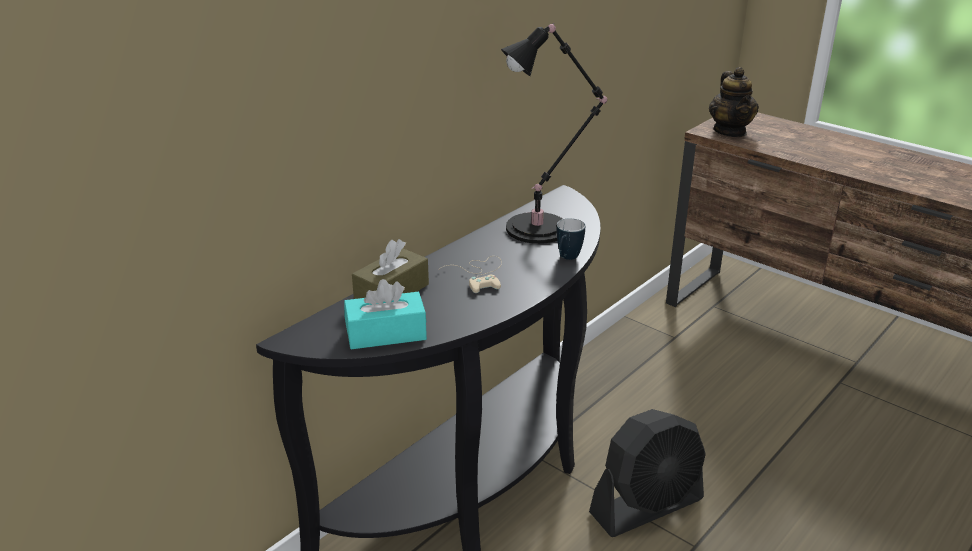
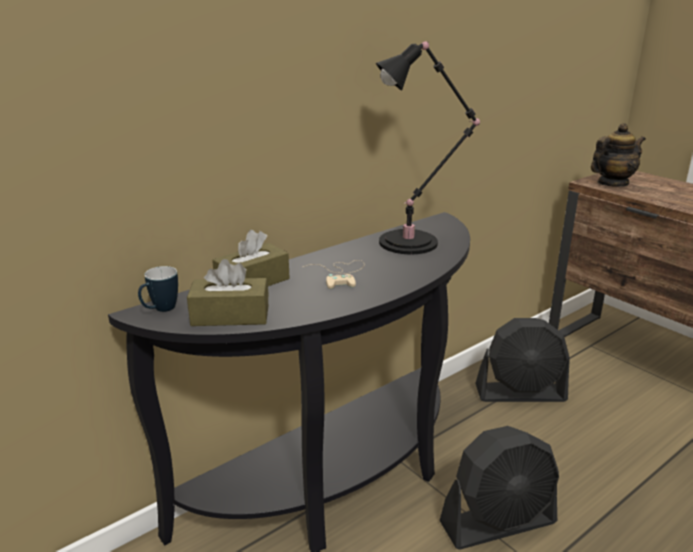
camera: 10 degrees right, 5 degrees down
turquoise tissue box [344,279,427,349] -> brown tissue box [187,259,269,326]
mug [557,218,585,260] -> mug moved to [138,266,178,312]
teapot [709,67,759,137] -> teapot turned 120 degrees counterclockwise [591,123,646,187]
none -> black fan [475,318,570,402]

